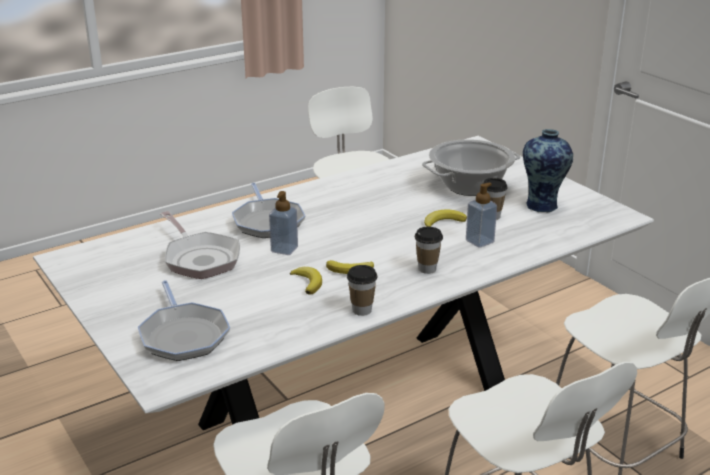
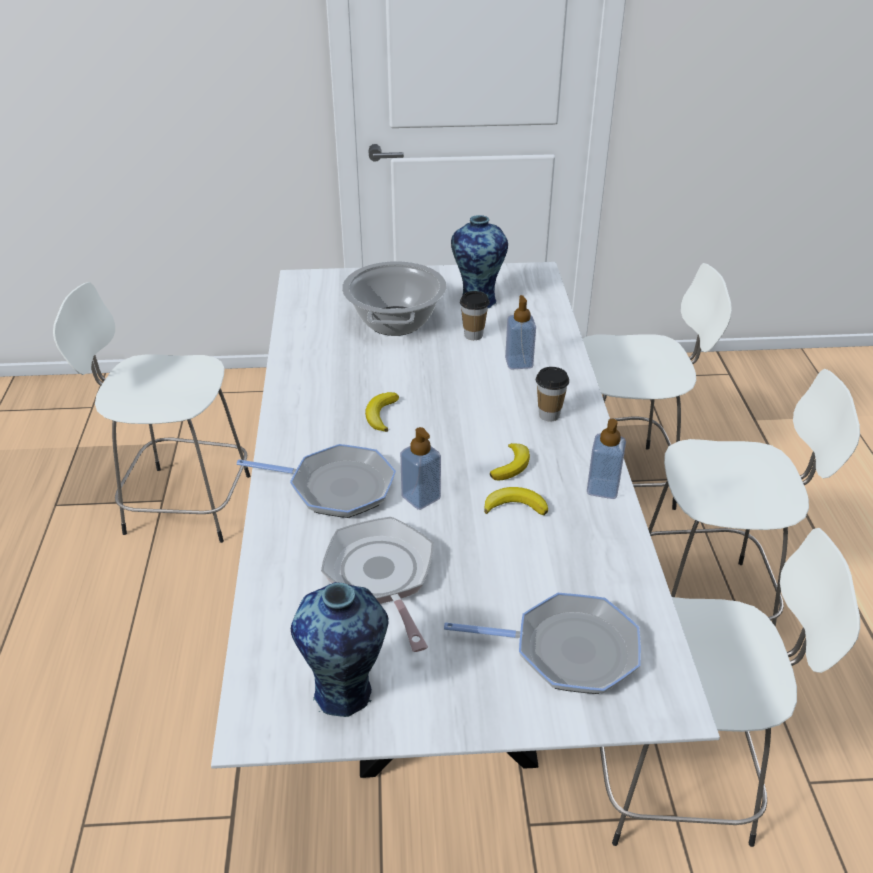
camera: 60 degrees left, 10 degrees up
frying pan [161,211,240,279] -> frying pan turned 105 degrees counterclockwise [321,517,434,652]
cup [347,265,377,316] -> soap dispenser [587,419,626,499]
banana [424,209,467,227] -> banana moved to [365,392,399,432]
none -> vase [291,582,388,717]

